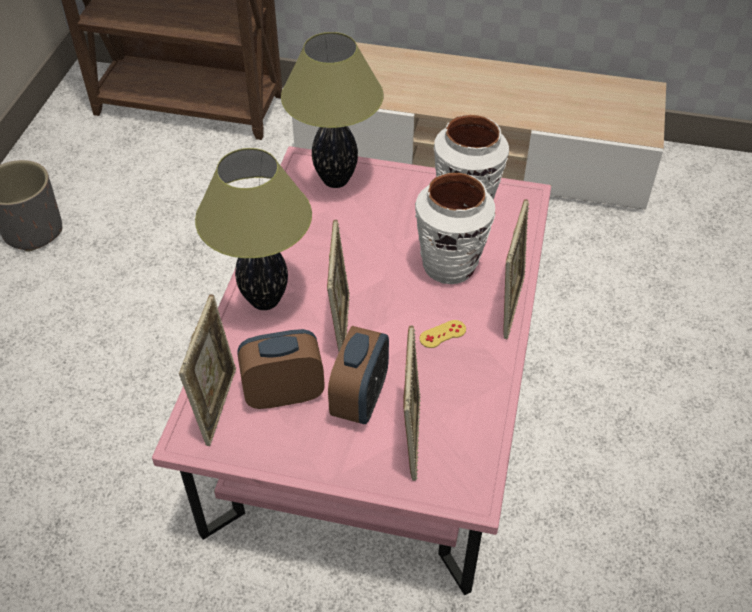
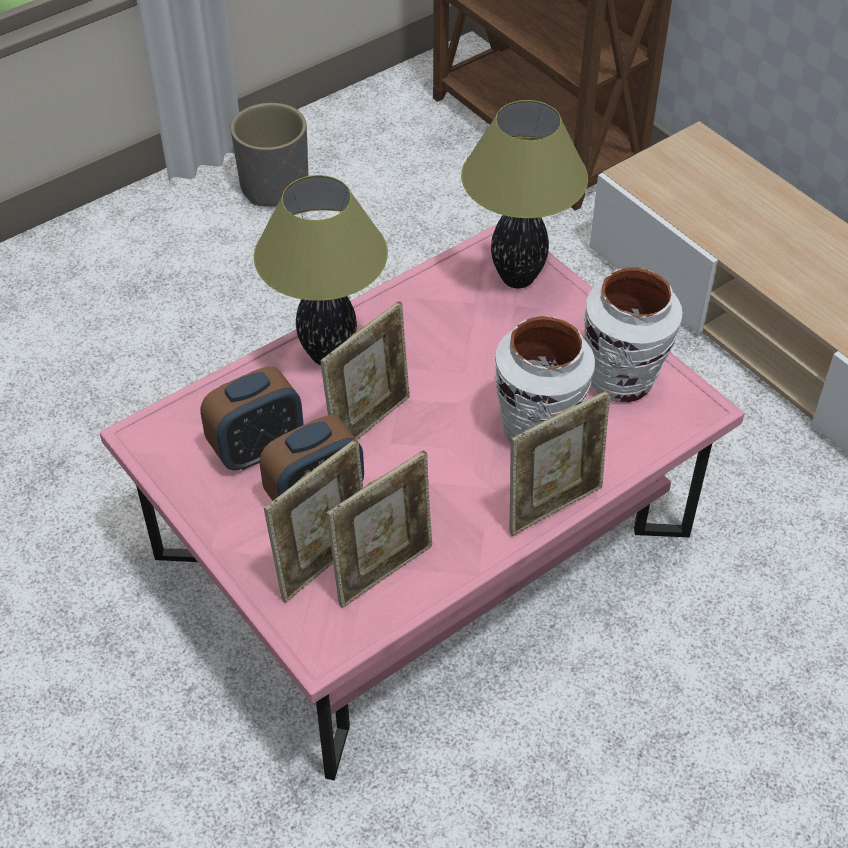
camera: 40 degrees right, 0 degrees up
picture frame [179,294,236,446] -> picture frame moved to [326,450,432,608]
alarm clock [237,329,325,409] -> alarm clock turned 120 degrees clockwise [200,366,304,470]
yellow game controller [420,320,466,348] -> none

